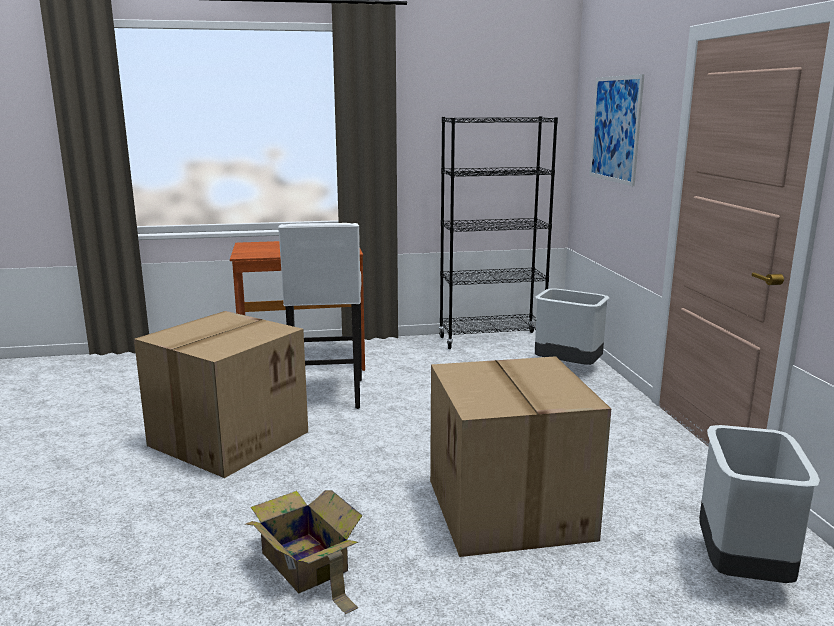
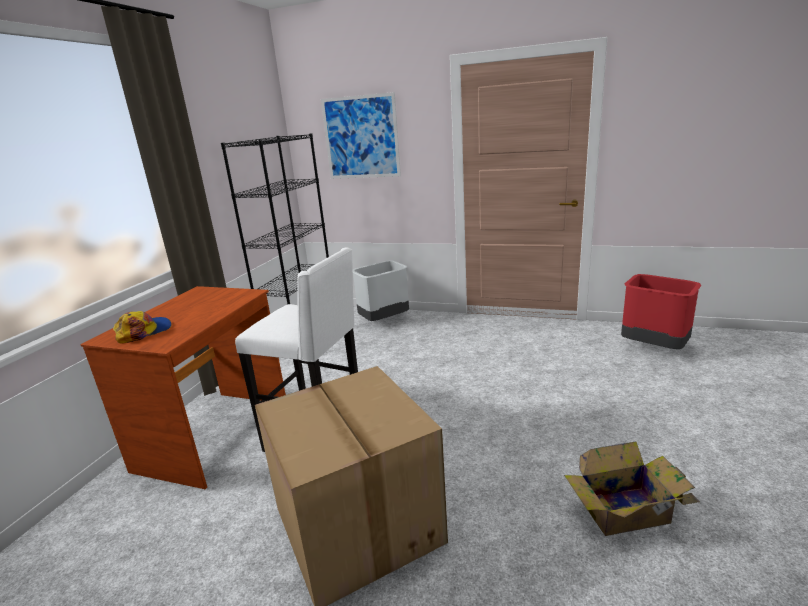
camera: 60 degrees left, 5 degrees up
cardboard box [430,356,611,557] -> none
grey trash can [699,425,820,583] -> red trash can [621,274,702,349]
none -> cap [113,311,172,343]

